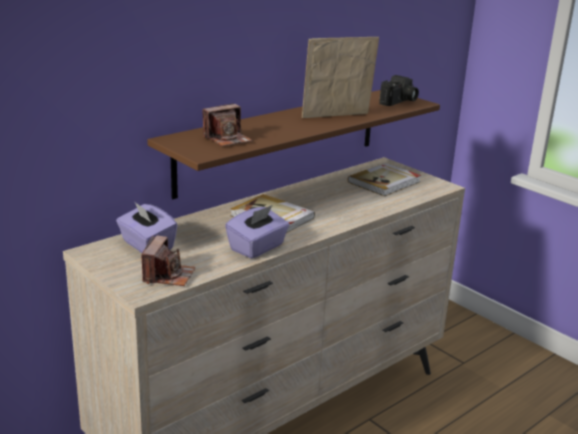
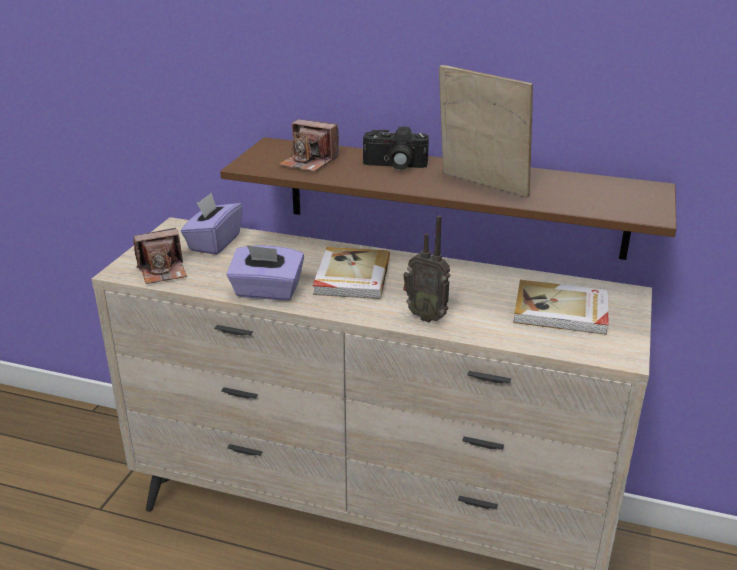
camera: 60 degrees right, 5 degrees up
camera [379,75,419,106] -> camera moved to [363,127,429,170]
none -> radio [403,215,451,322]

